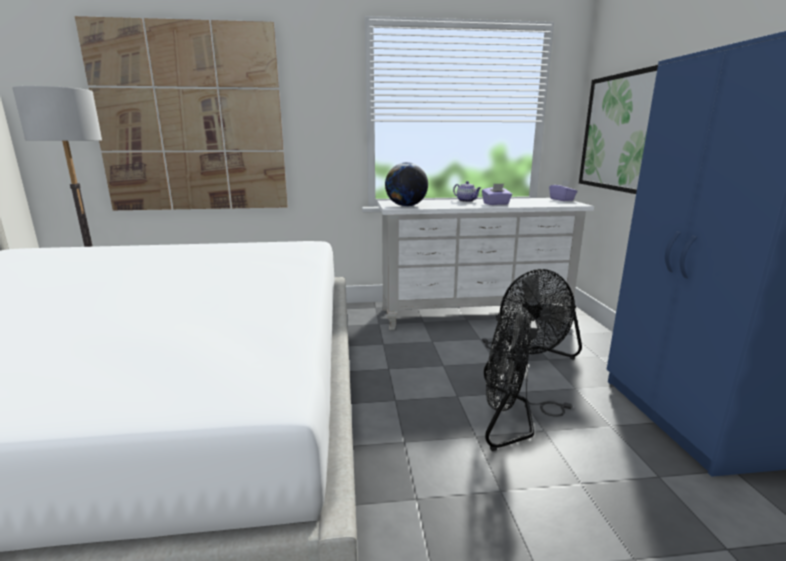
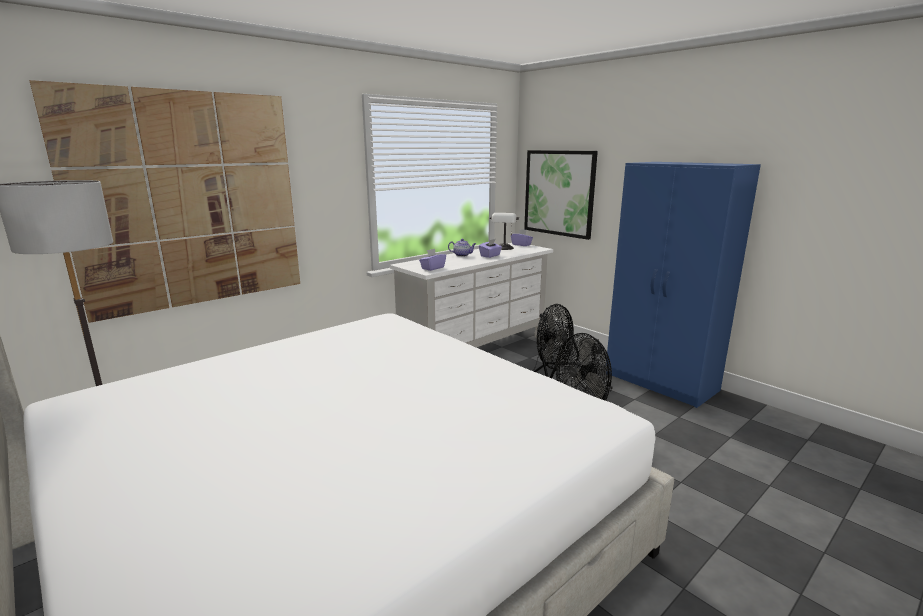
camera: 35 degrees left, 0 degrees up
globe [385,162,428,206] -> purple tissue box [419,249,446,271]
none -> table lamp [490,213,519,250]

